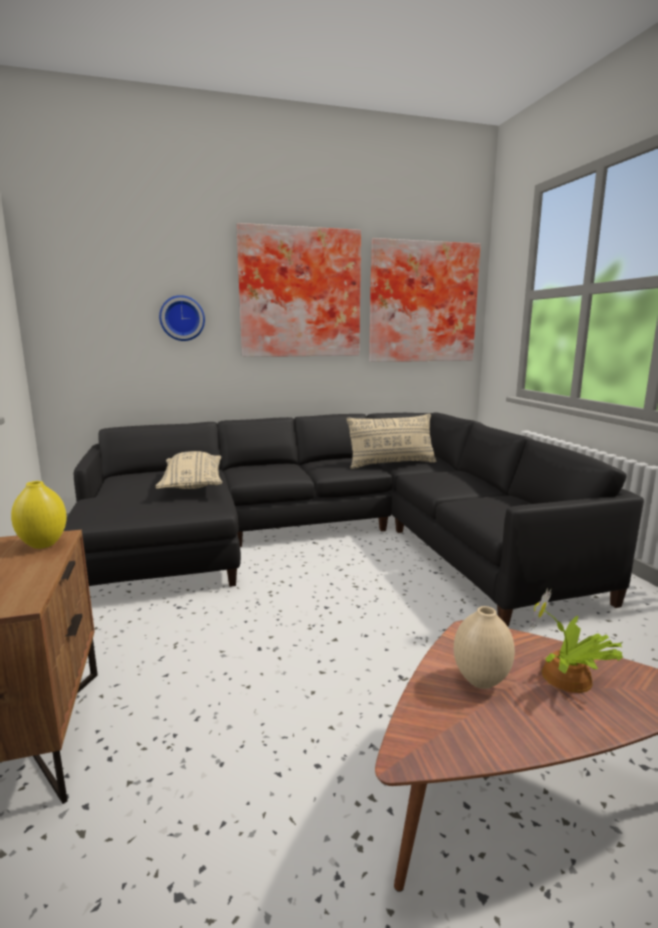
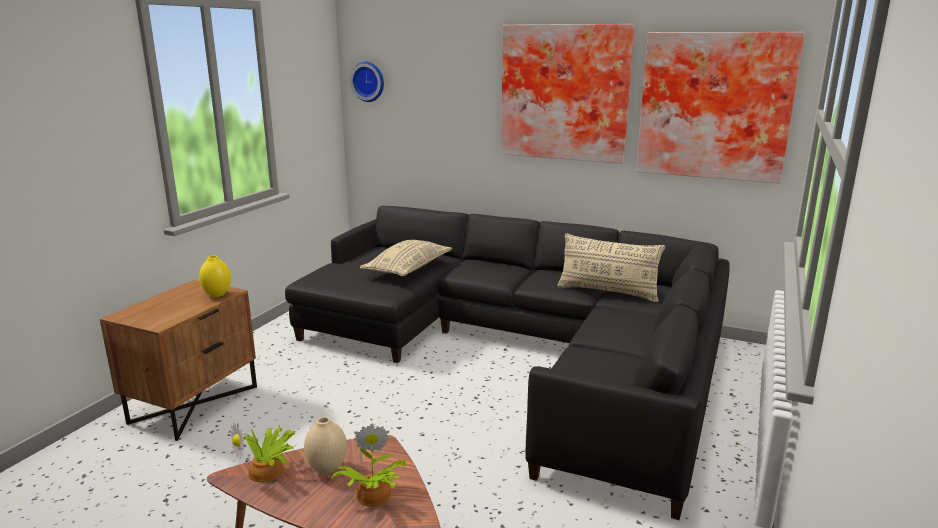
camera: 40 degrees right, 5 degrees up
wall clock [159,295,205,341] -> wall clock moved to [350,62,384,102]
none -> potted plant [231,423,295,482]

